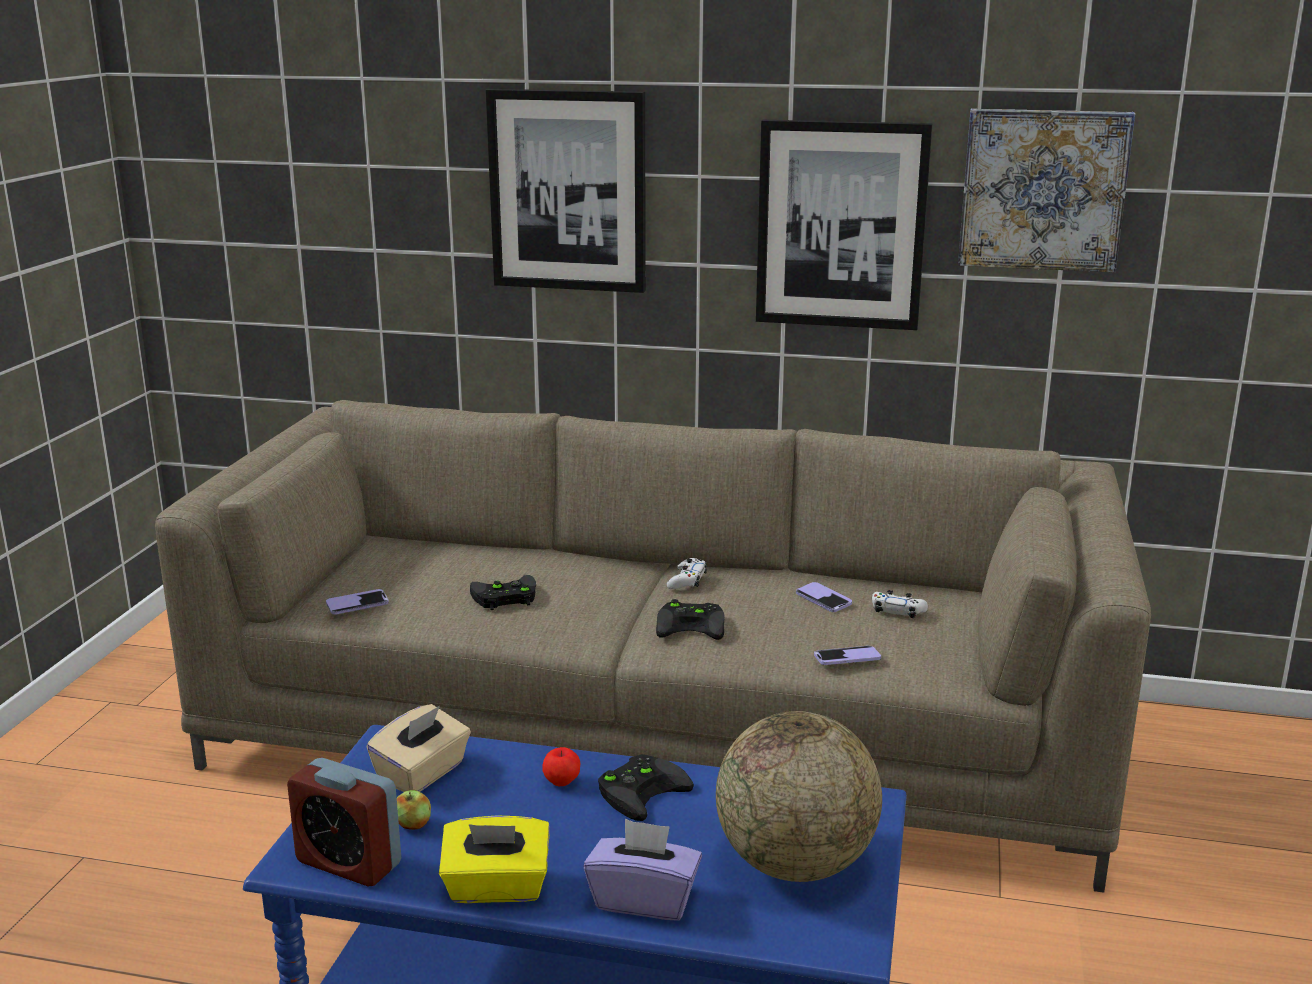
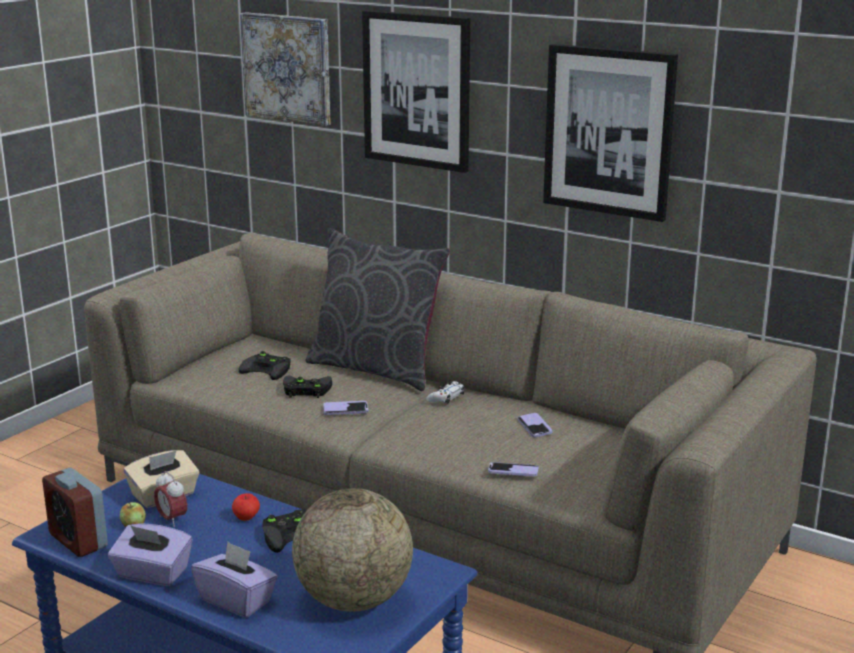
camera: 20 degrees right, 0 degrees up
phone [326,589,389,615] -> phone moved to [323,401,368,415]
yellow tissue box [439,815,550,903] -> purple tissue box [108,523,192,586]
black game controller [656,599,725,640] -> black game controller moved to [238,351,291,380]
white game controller [872,590,928,618] -> none
picture [958,109,1135,272] -> picture moved to [240,12,331,126]
none -> alarm clock [154,471,187,527]
none -> grey pillow [306,228,450,391]

